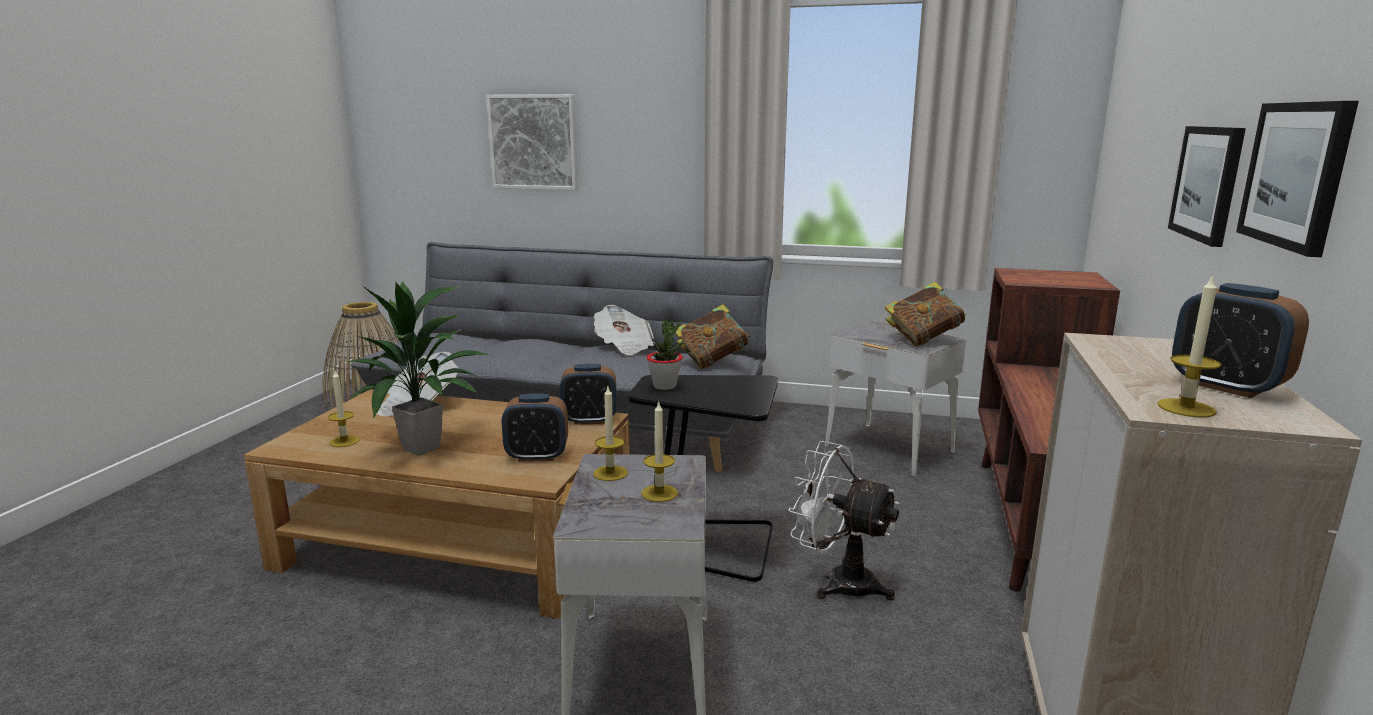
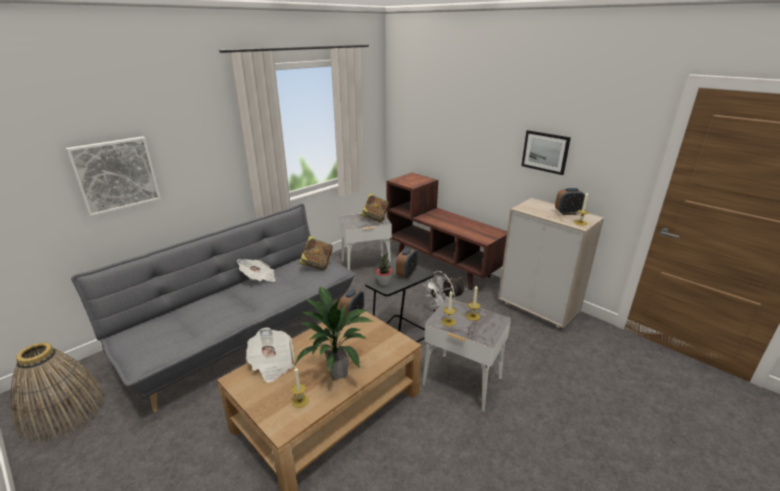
camera: 60 degrees left, 10 degrees up
alarm clock [502,394,568,462] -> alarm clock moved to [396,248,418,279]
picture [1168,126,1246,247] -> none

